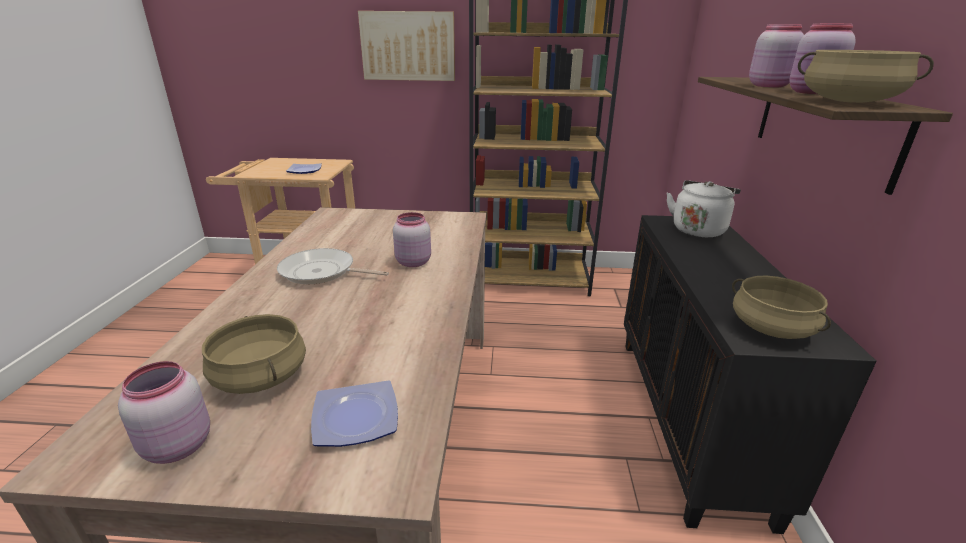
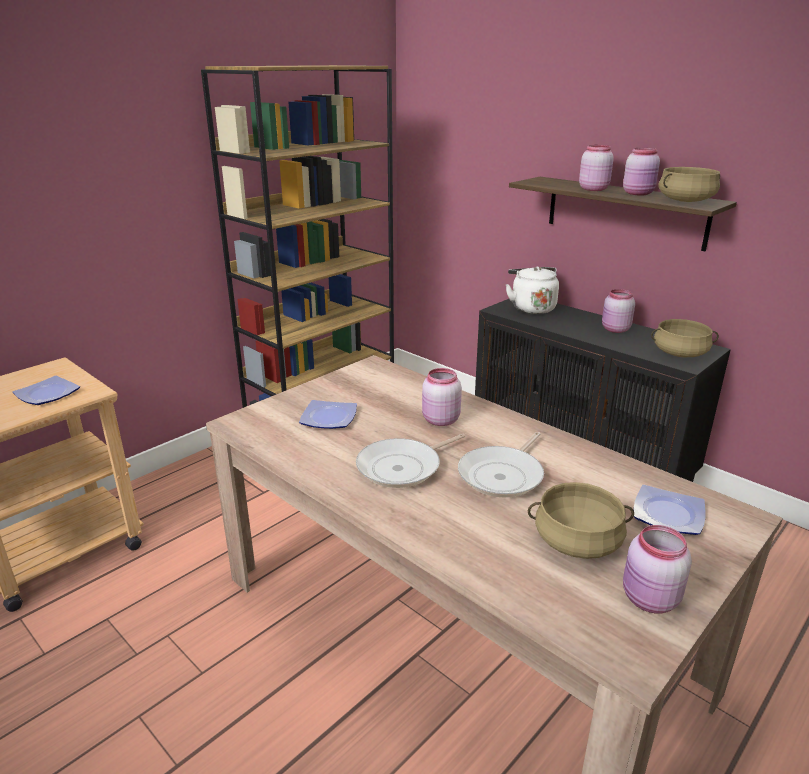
camera: 50 degrees left, 0 degrees up
picture [358,11,455,81] -> none
none -> plate [299,400,357,429]
none -> frying pan [458,432,544,498]
none -> pink jar [602,289,635,333]

